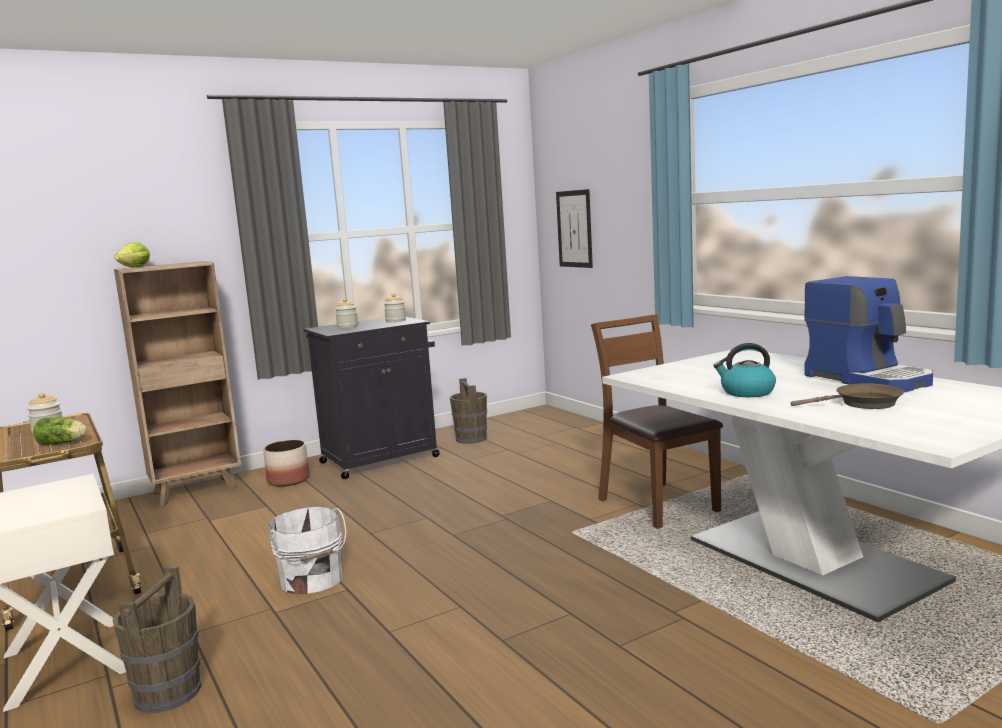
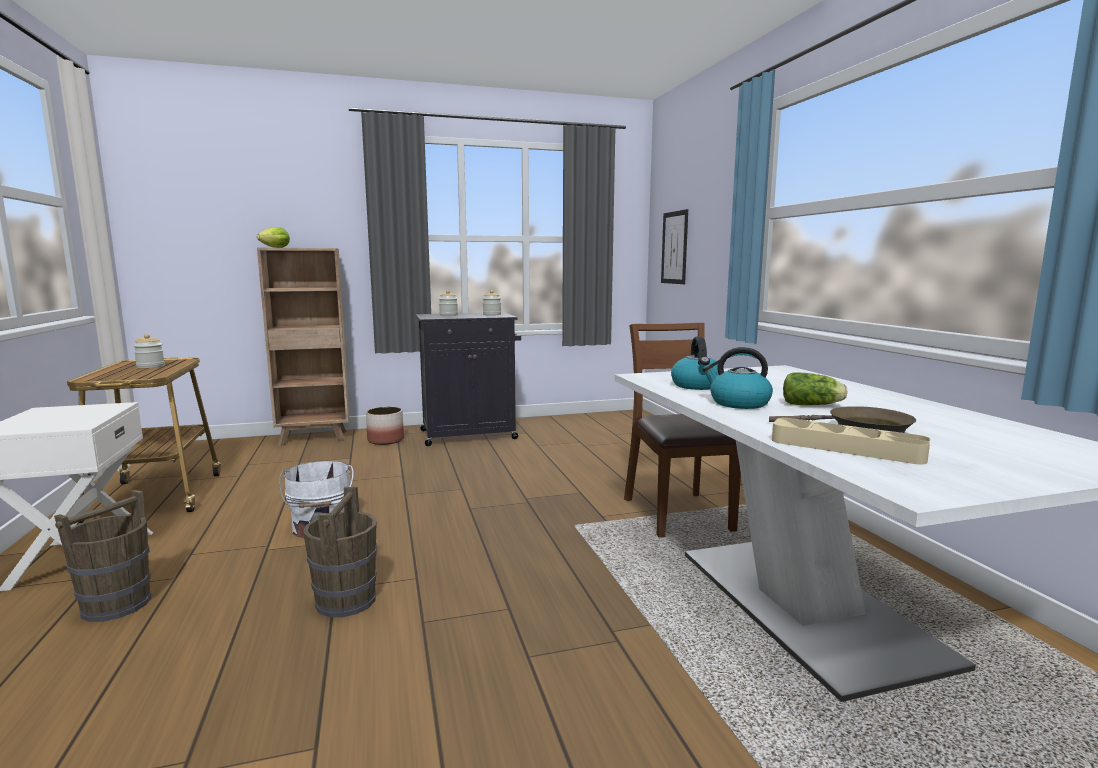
camera: 15 degrees right, 0 degrees up
lettuce [33,417,88,445] -> lettuce moved to [783,372,848,405]
brown bucket [450,378,487,444] -> brown bucket moved to [303,487,377,617]
coffee machine [804,276,933,392] -> none
none -> kettle [671,337,724,390]
none -> beige tray [772,418,930,465]

